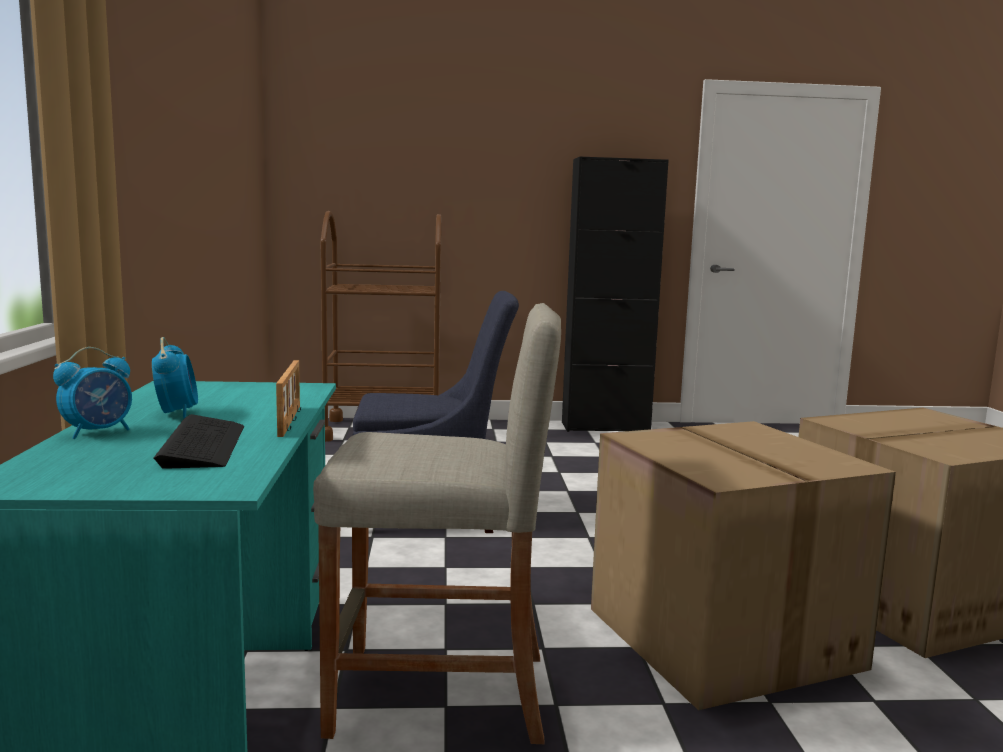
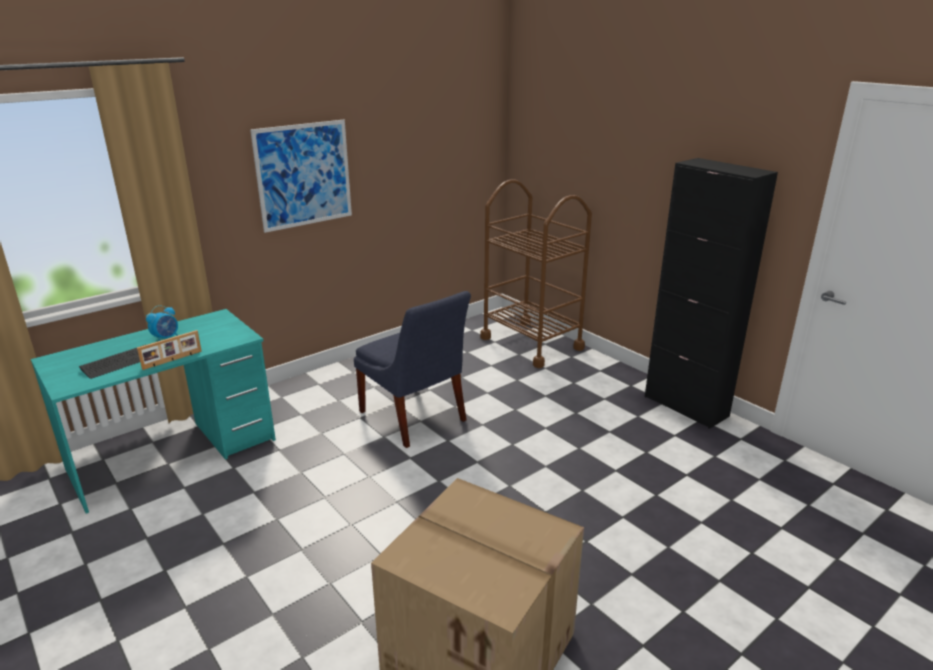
camera: 55 degrees right, 15 degrees up
alarm clock [53,347,132,439] -> none
beige stool [313,303,561,744] -> none
cardboard box [591,421,896,710] -> none
none -> picture [250,119,352,233]

